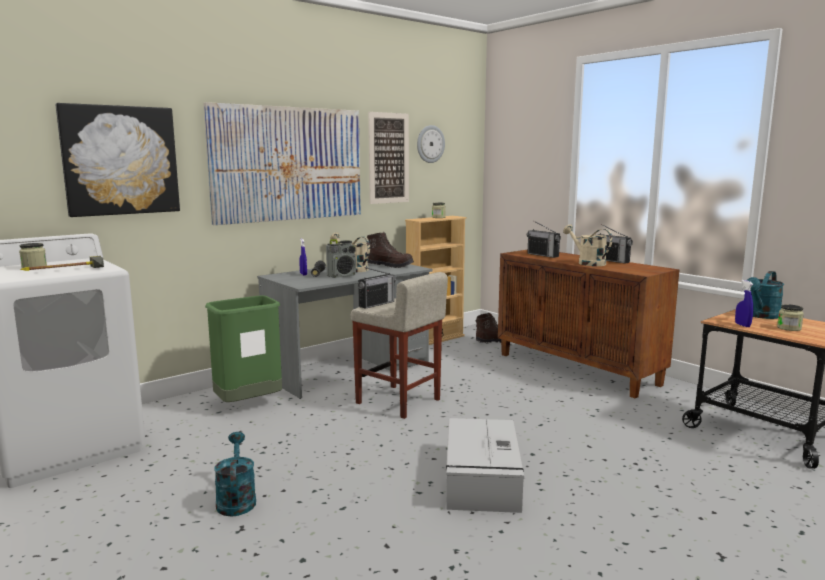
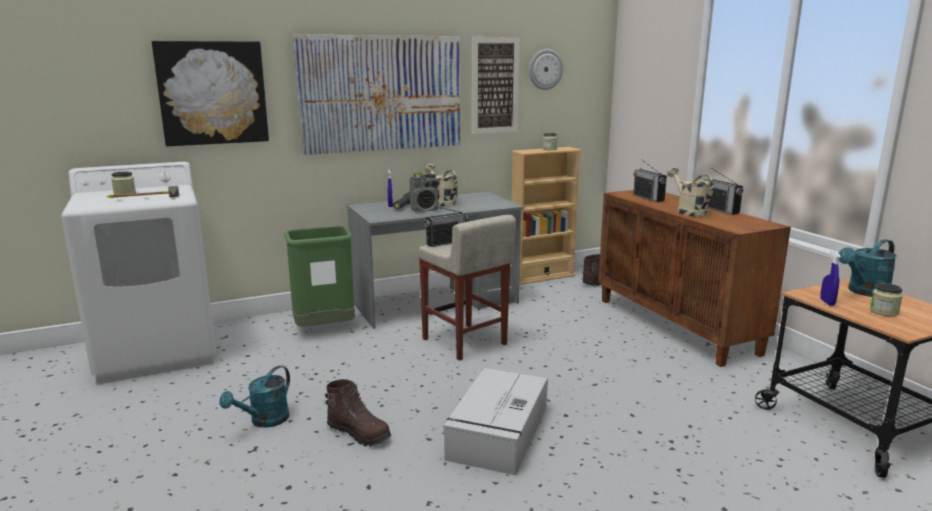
camera: 15 degrees right, 5 degrees up
turquoise watering can [214,432,256,516] -> turquoise watering can turned 150 degrees counterclockwise [220,366,290,428]
brown boot [367,232,414,268] -> brown boot moved to [325,379,391,447]

